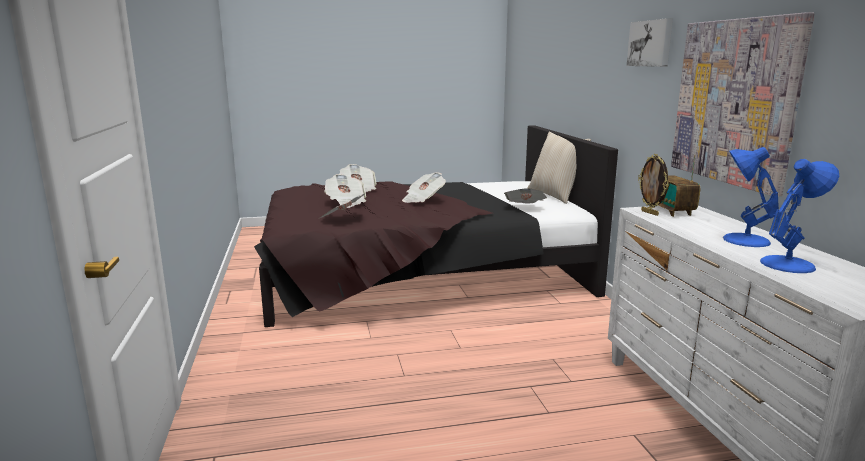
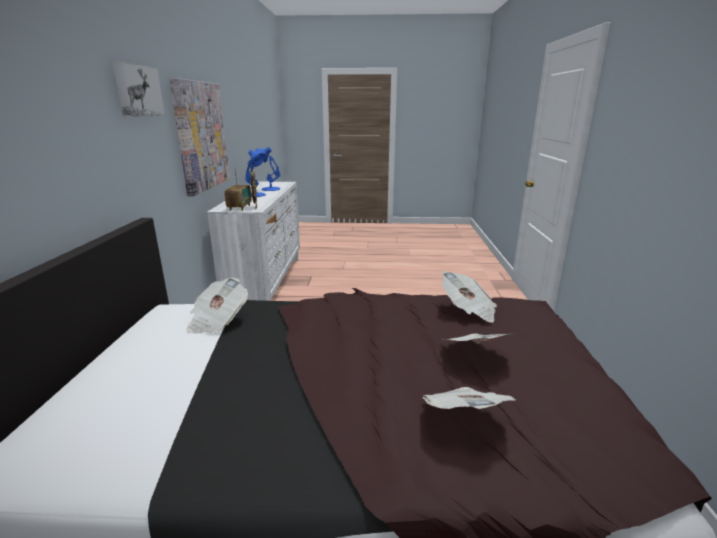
camera: 165 degrees left, 5 degrees up
newspaper [402,172,446,203] -> none
beige pillow [528,132,591,204] -> none

